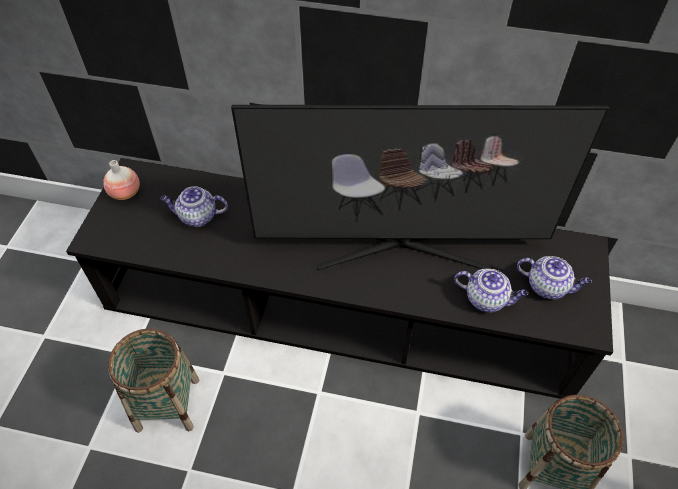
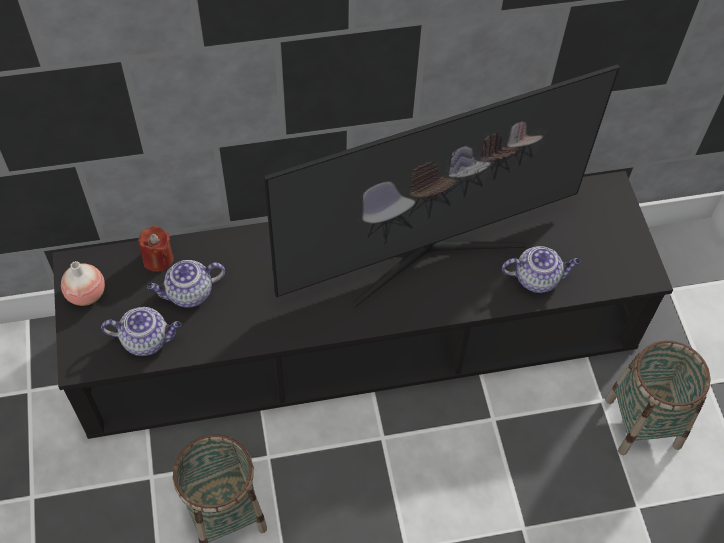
camera: 25 degrees left, 5 degrees up
teapot [517,256,592,299] -> teapot moved to [101,307,181,356]
none -> red candle [138,226,174,272]

